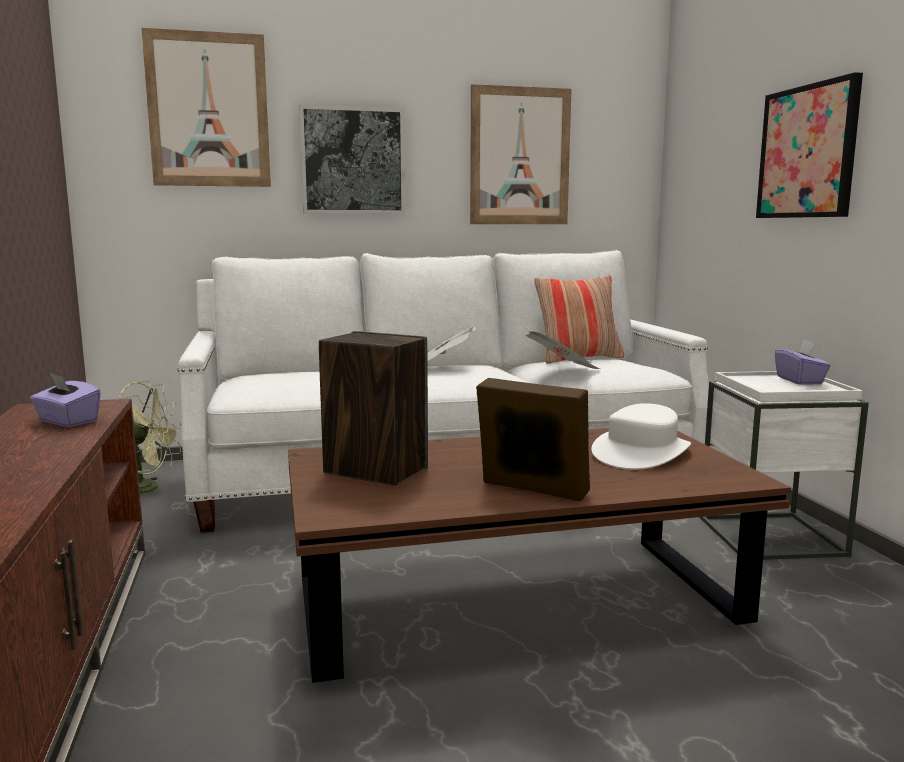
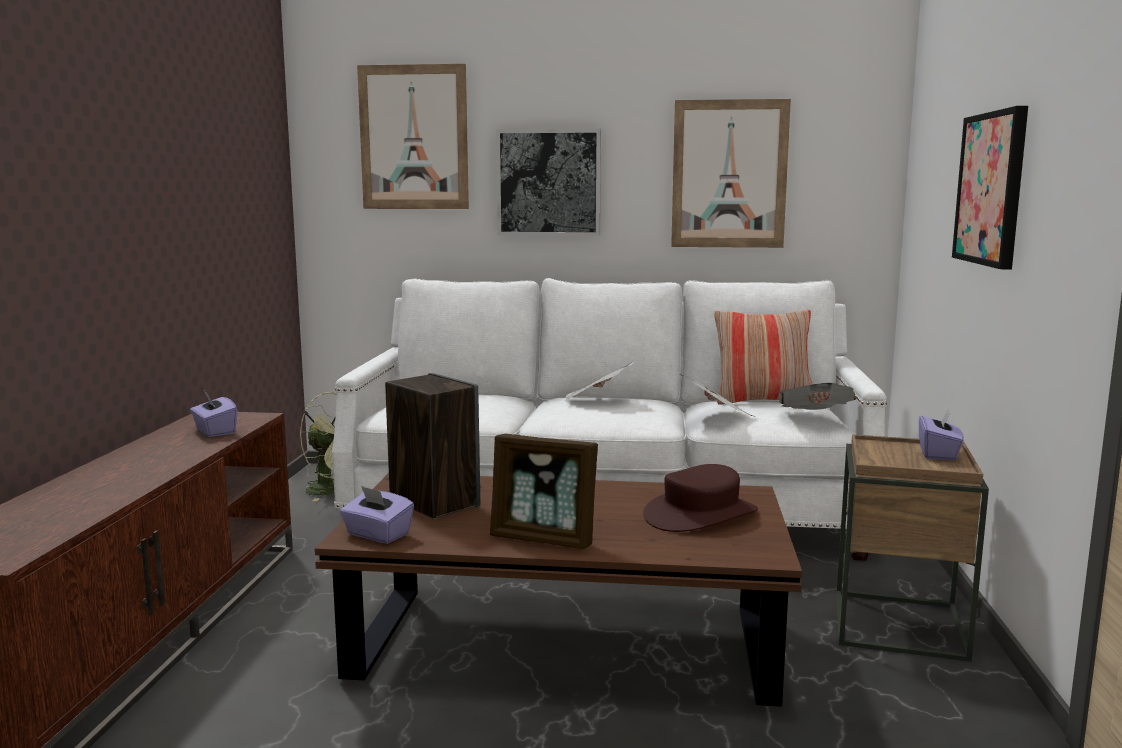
camera: 20 degrees right, 0 degrees up
picture frame [476,378,590,501] -> picture frame turned 150 degrees clockwise [490,434,598,549]
white hat [592,403,691,470] -> brown hat [643,464,758,532]
white side table [700,371,869,560] -> brown side table [837,434,989,662]
none -> purple tissue box [340,486,414,544]
none -> newspaper [779,383,856,410]

